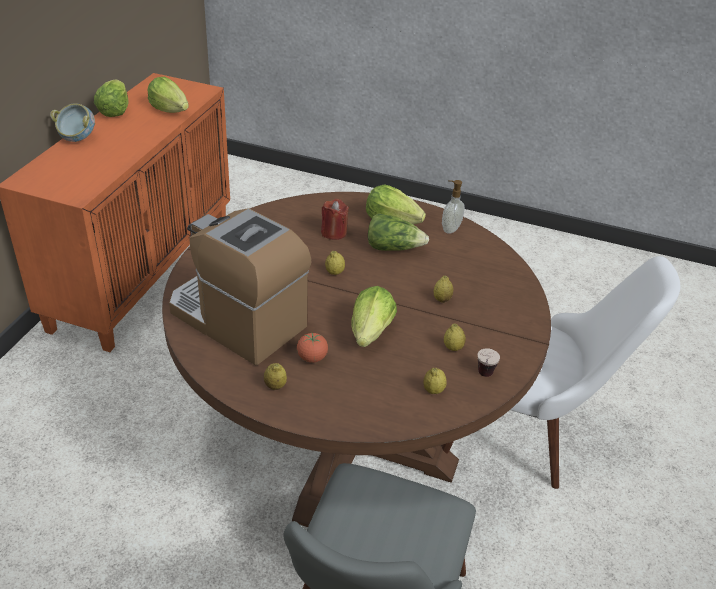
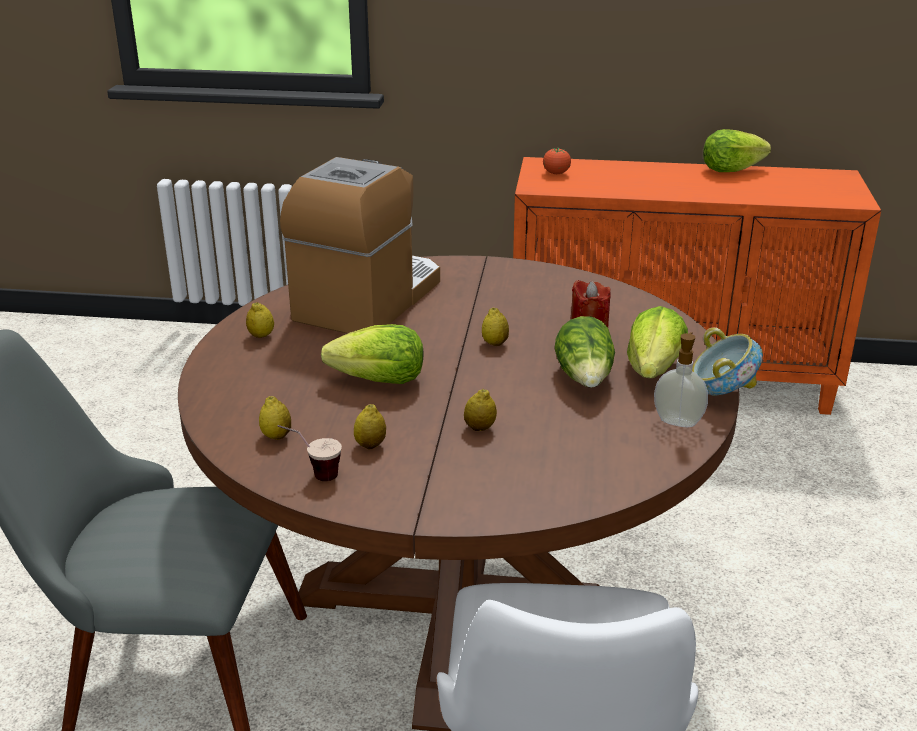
camera: 80 degrees right, 10 degrees down
bowl [50,103,95,142] -> bowl moved to [692,328,763,396]
lettuce [147,77,189,113] -> none
tomato [297,333,328,363] -> tomato moved to [543,147,571,174]

